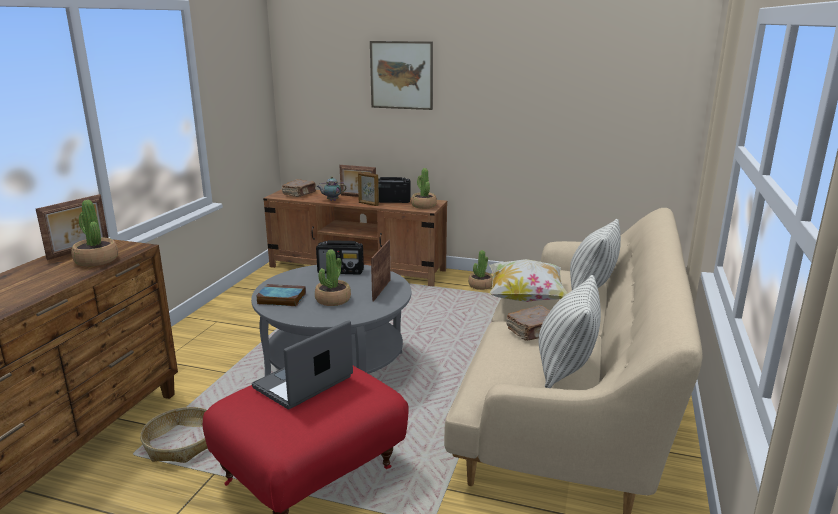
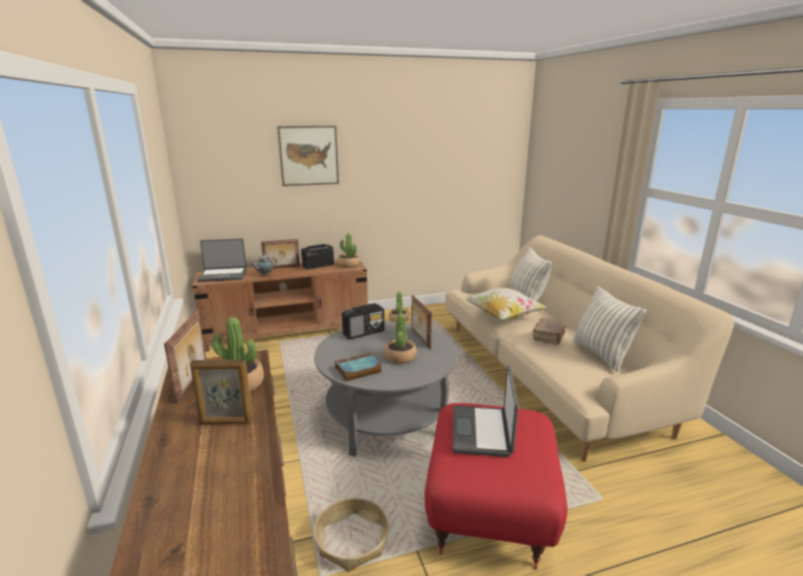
camera: 35 degrees left, 0 degrees up
brown book [282,179,316,197] -> laptop [198,239,246,282]
picture frame [358,172,379,206] -> picture frame moved to [190,360,253,424]

